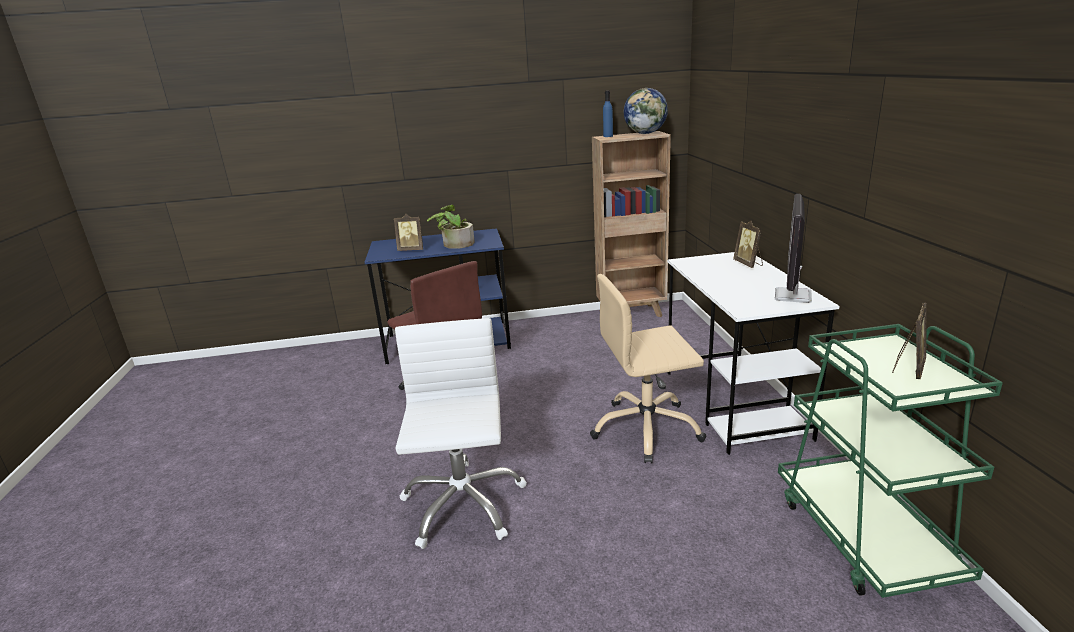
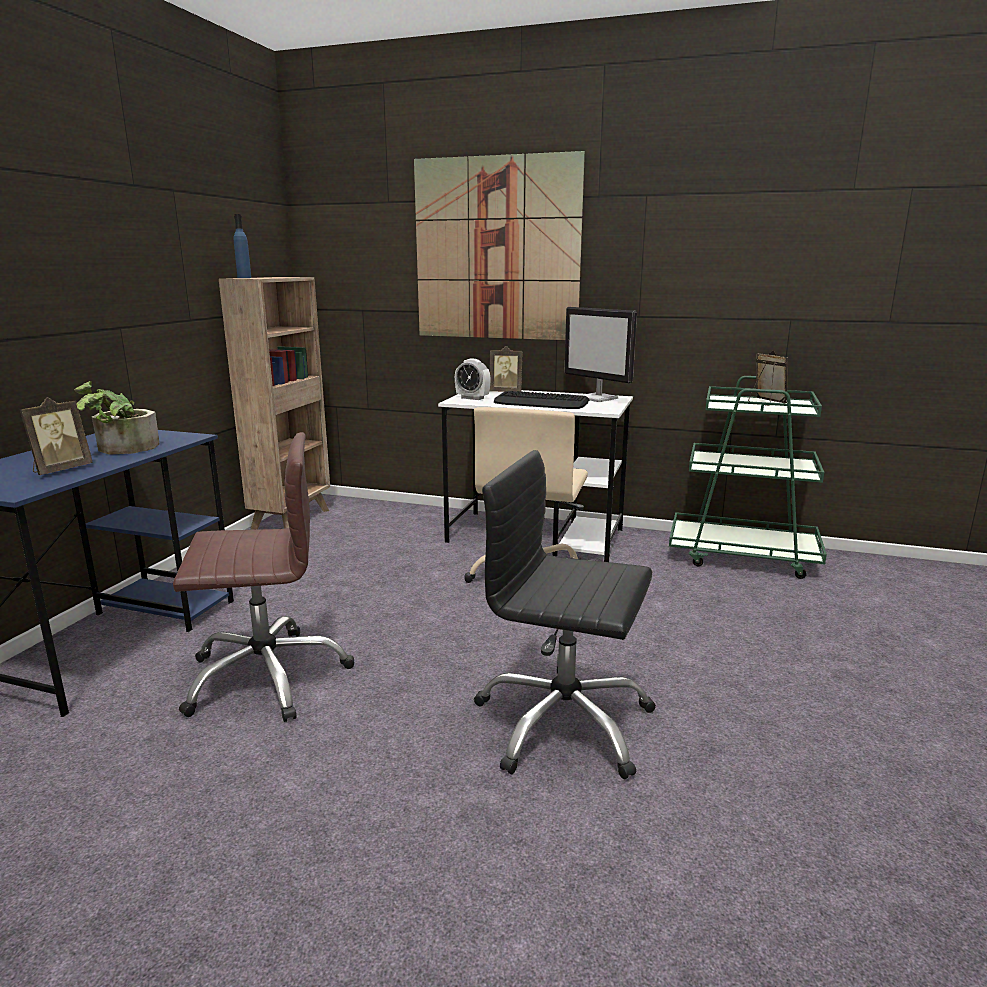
camera: 65 degrees left, 5 degrees down
white office chair [395,318,527,549] -> black office chair [474,450,656,779]
globe [624,88,668,134] -> none
none -> picture [414,151,585,340]
none -> alarm clock [455,359,490,400]
none -> keyboard [494,391,589,409]

